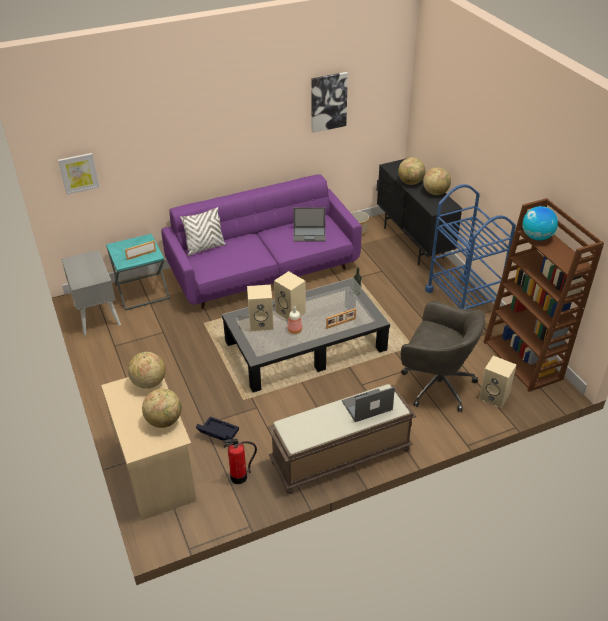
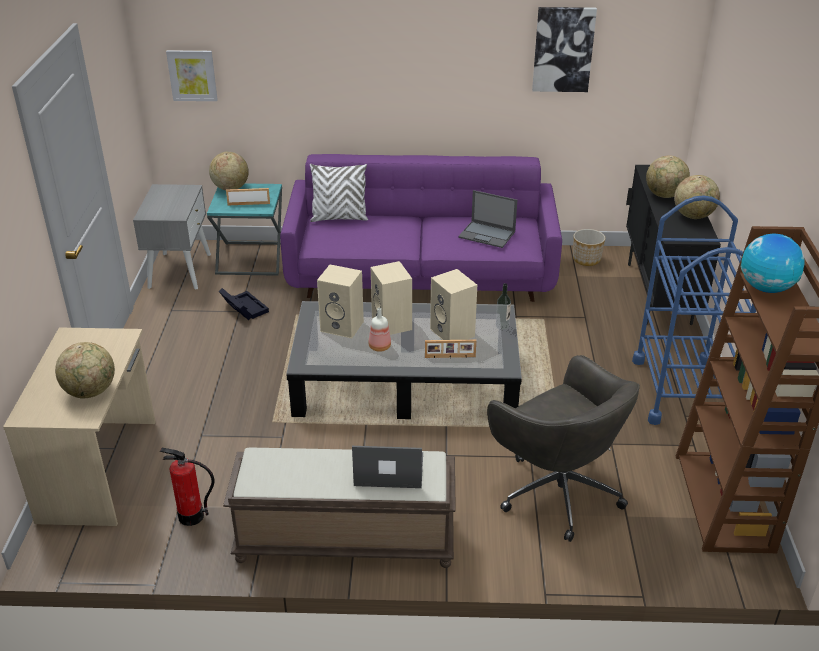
camera: 25 degrees right, 5 degrees down
globe [128,352,166,389] -> globe moved to [209,152,249,191]
black storage box [196,417,239,440] -> black storage box moved to [219,288,269,320]
beige speaker [479,356,517,409] -> beige speaker moved to [430,269,477,340]

